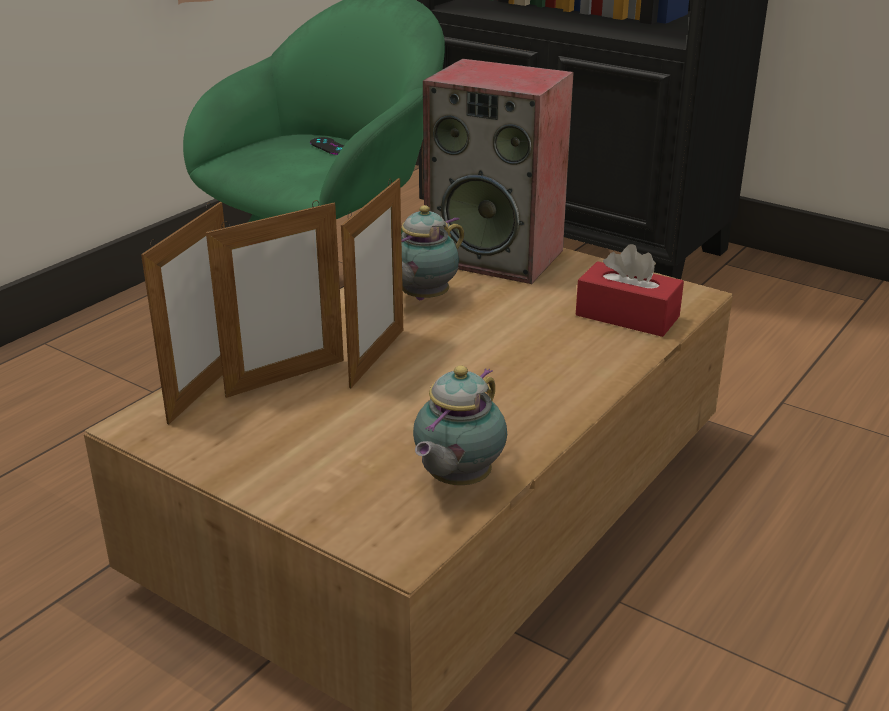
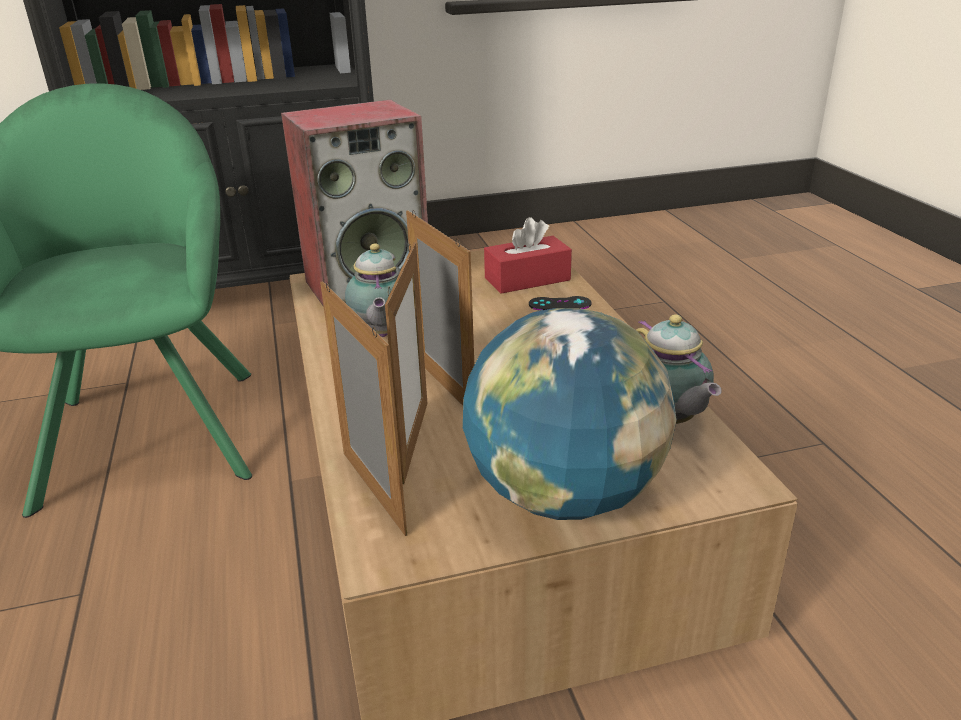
camera: 50 degrees left, 0 degrees up
black game controller [310,137,344,155] -> black game controller moved to [529,296,591,311]
none -> globe [463,308,677,520]

